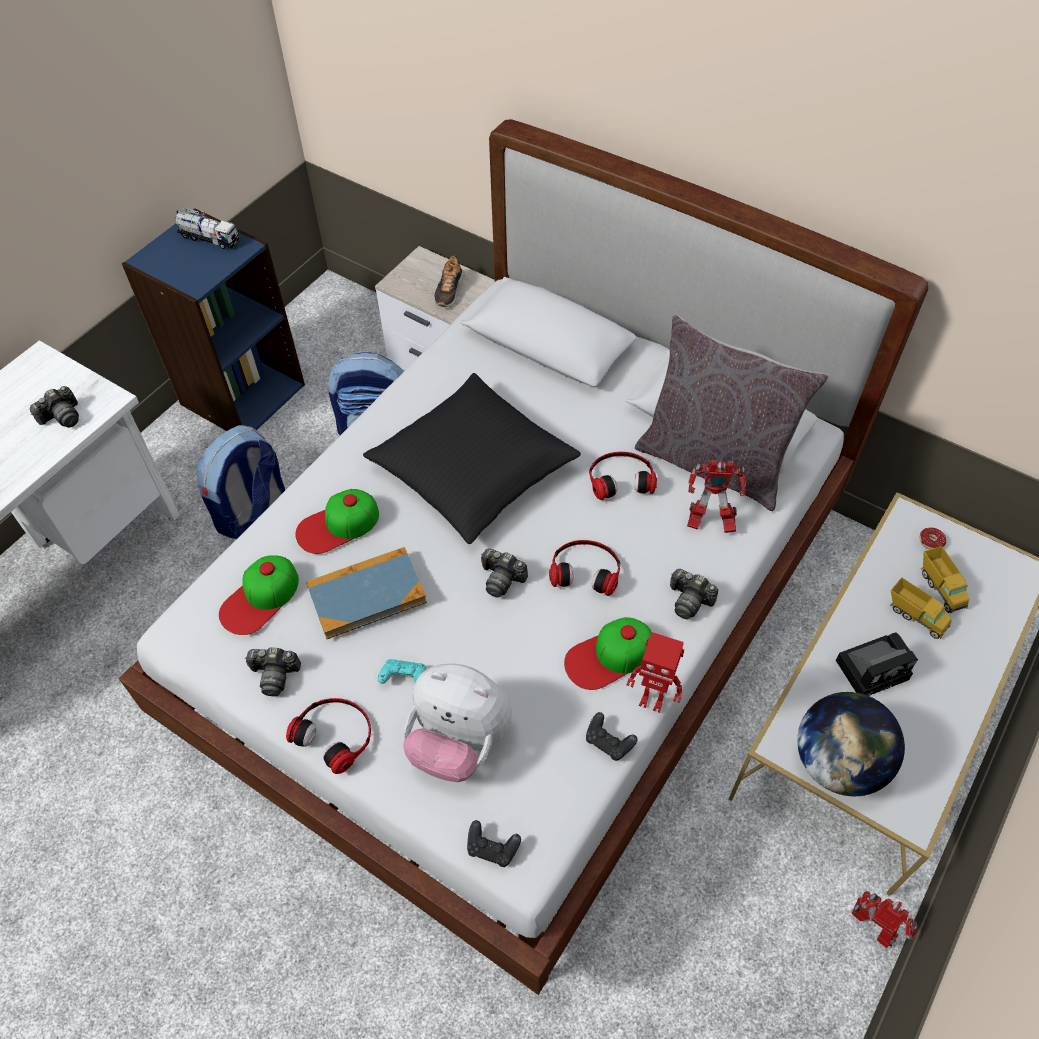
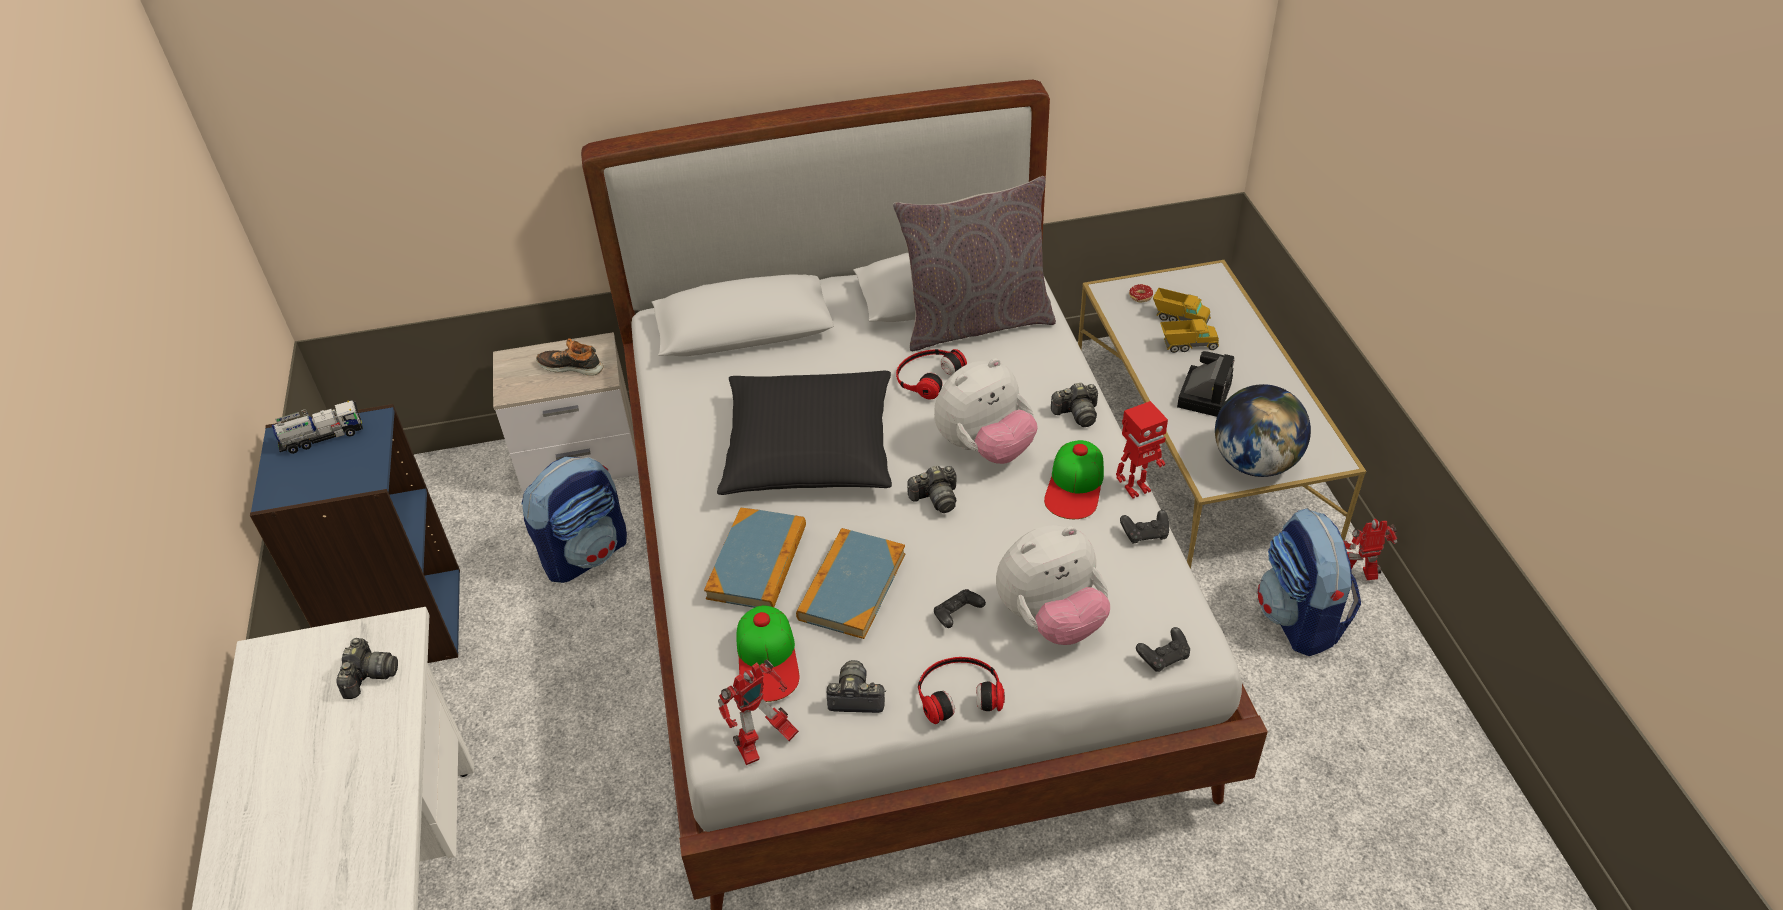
camera: 45 degrees left, 10 degrees down
backpack [196,425,285,539] -> backpack moved to [1257,508,1361,656]
camera [245,648,301,696] -> camera turned 135 degrees counterclockwise [827,660,886,713]
cap [295,489,379,554] -> book [704,507,806,608]
turquoise game controller [378,659,426,684] -> black game controller [934,589,986,628]
shoe [434,255,464,307] -> shoe turned 135 degrees clockwise [536,338,604,376]
headphones [549,540,620,596] -> plush toy [934,358,1038,464]
toy robot [687,460,746,533] -> toy robot moved to [718,659,799,765]

